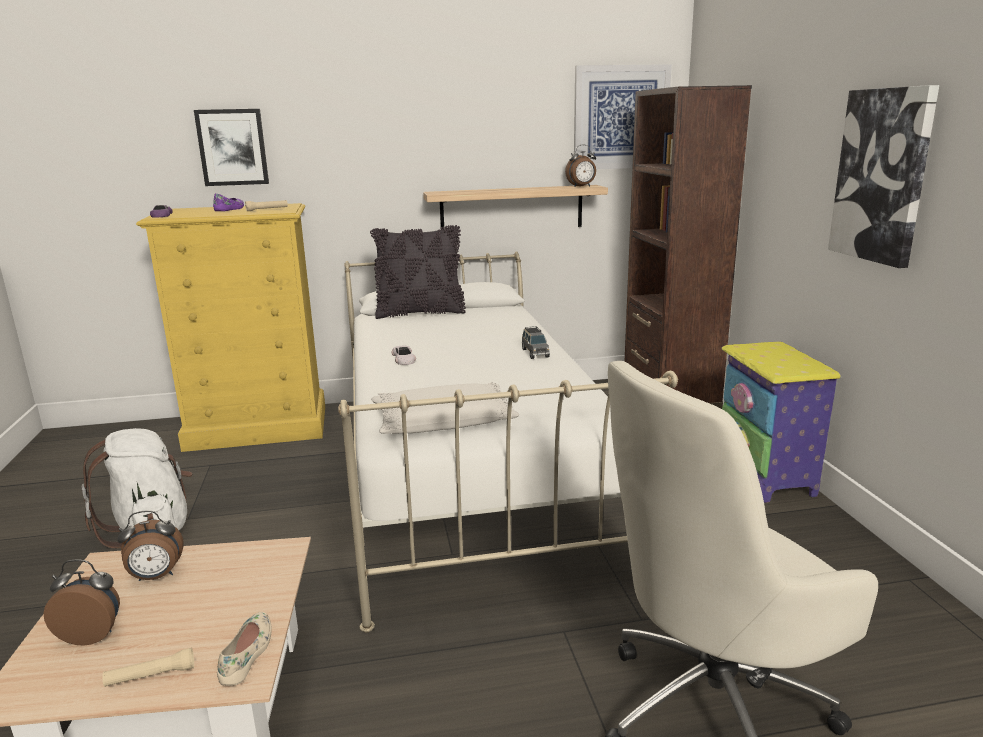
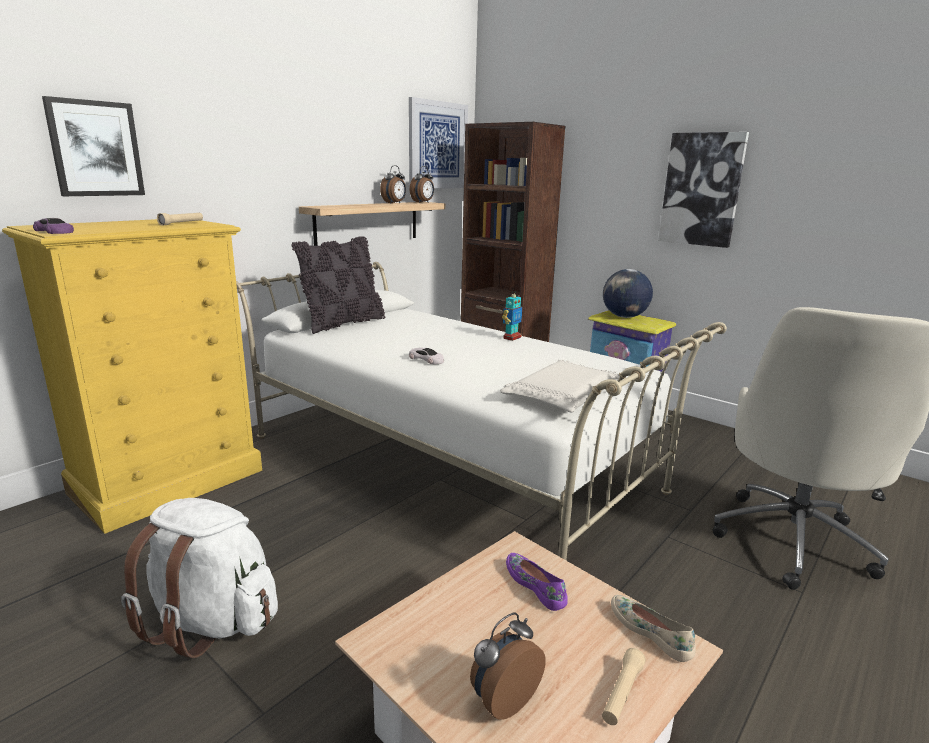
camera: 40 degrees left, 0 degrees up
alarm clock [117,510,184,581] -> alarm clock moved to [380,165,406,204]
purple shoe [213,193,244,211] -> purple shoe moved to [506,553,568,611]
grey toy car [522,326,550,359] -> toy robot [502,289,522,341]
none -> globe [603,269,653,318]

